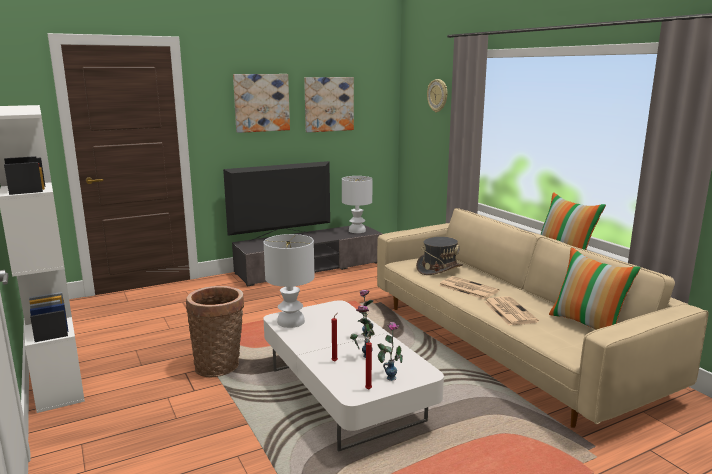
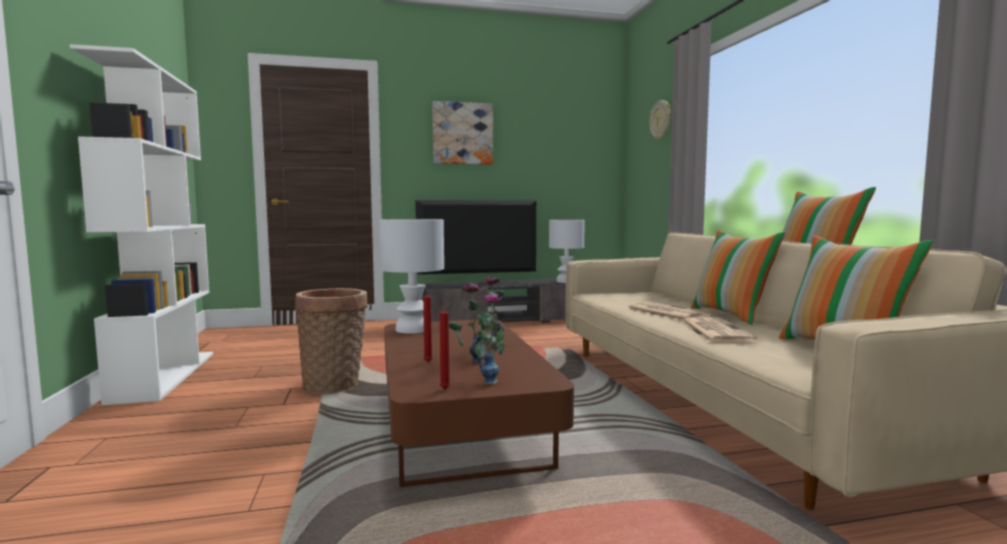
camera: 15 degrees right, 10 degrees down
white coffee table [263,300,444,452] -> brown coffee table [384,319,574,487]
picture [304,77,354,133] -> none
grey hat [416,237,463,275] -> none
none -> pillow [691,230,785,325]

